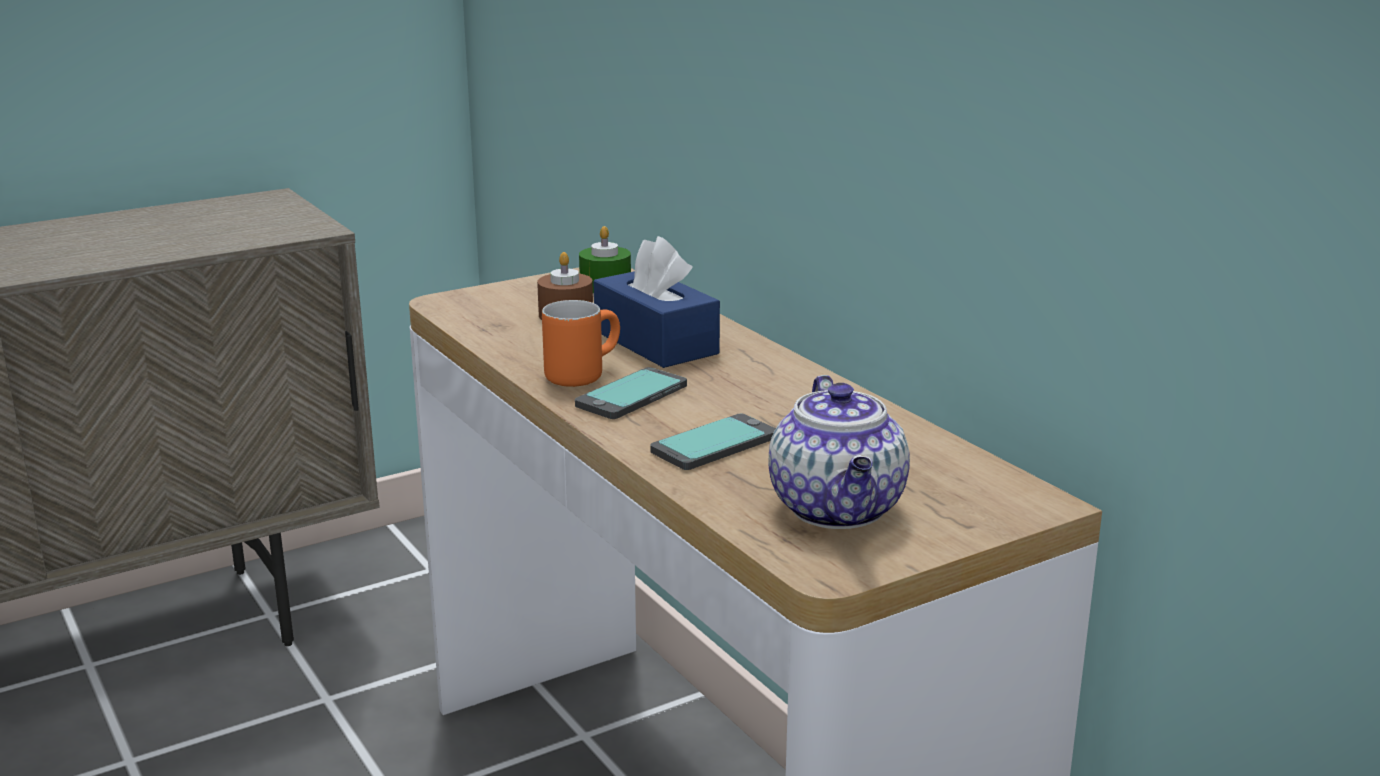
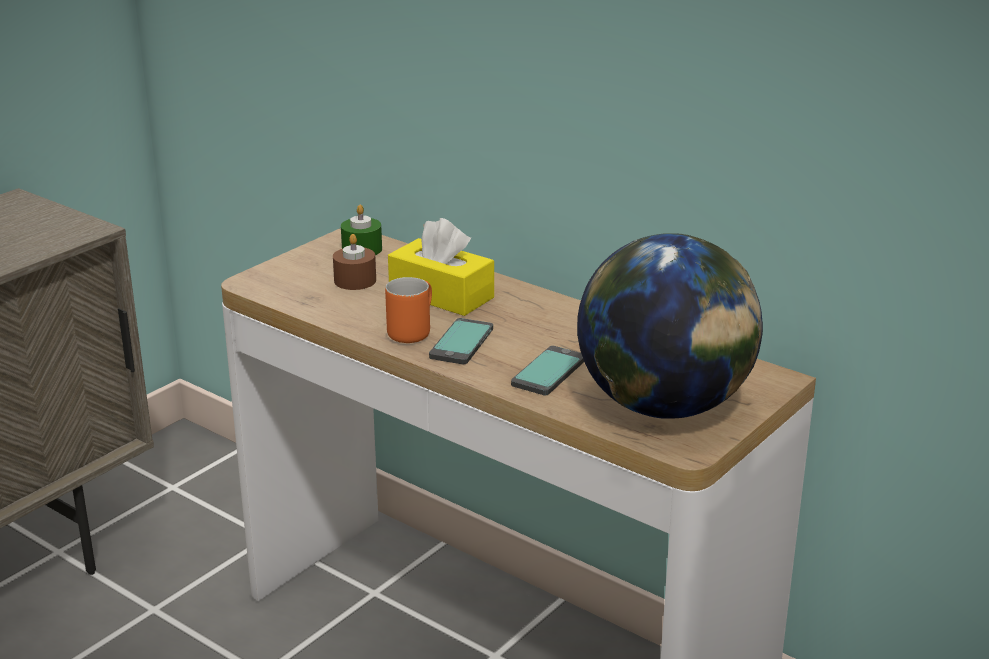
camera: 20 degrees left, 5 degrees up
blue tissue box [593,236,720,368] -> yellow tissue box [388,218,494,316]
teapot [768,375,910,529] -> globe [577,233,763,419]

